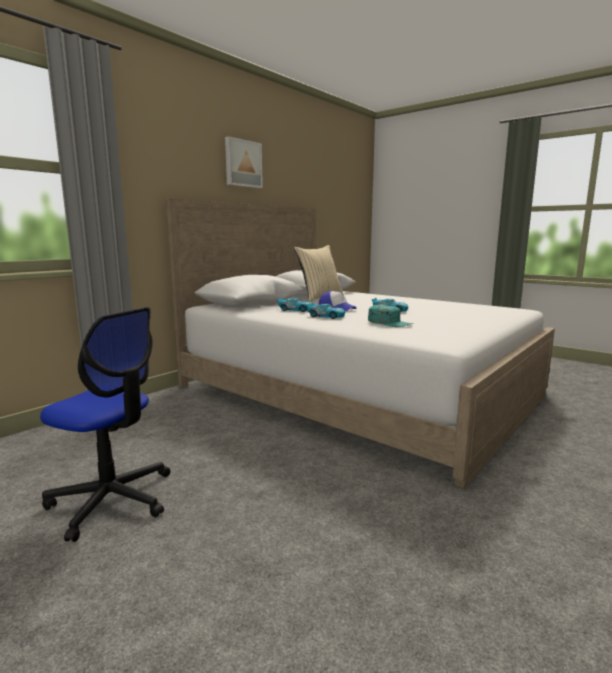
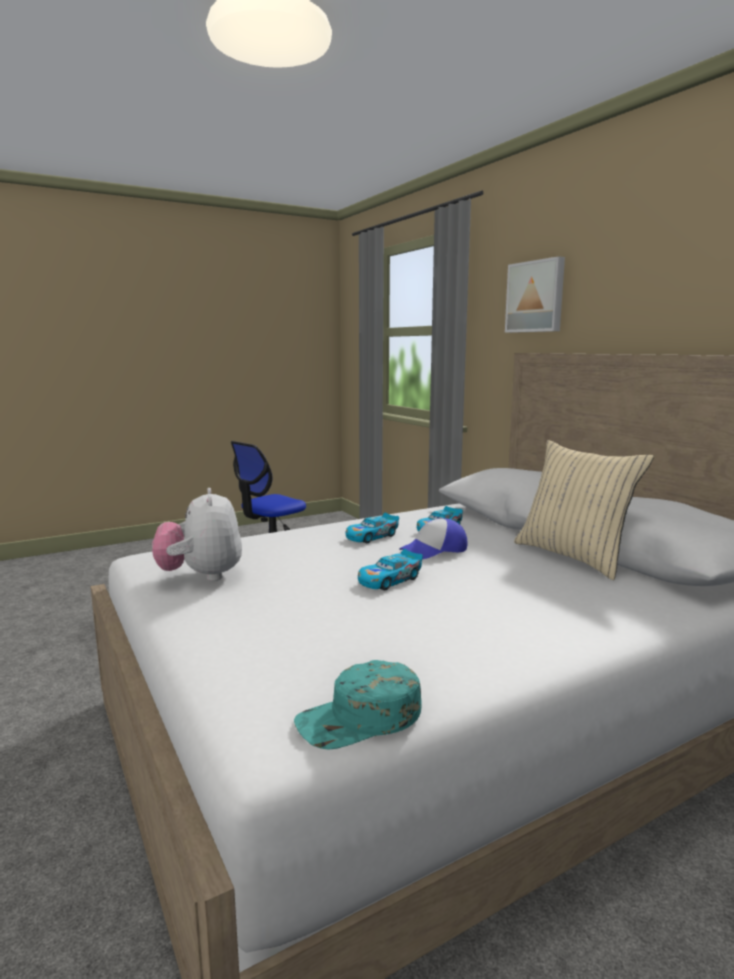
camera: 110 degrees right, 0 degrees up
picture [225,136,263,188] -> picture moved to [505,256,565,333]
turquoise cap [368,304,413,327] -> turquoise cap moved to [294,660,422,750]
none -> plush toy [152,488,242,581]

